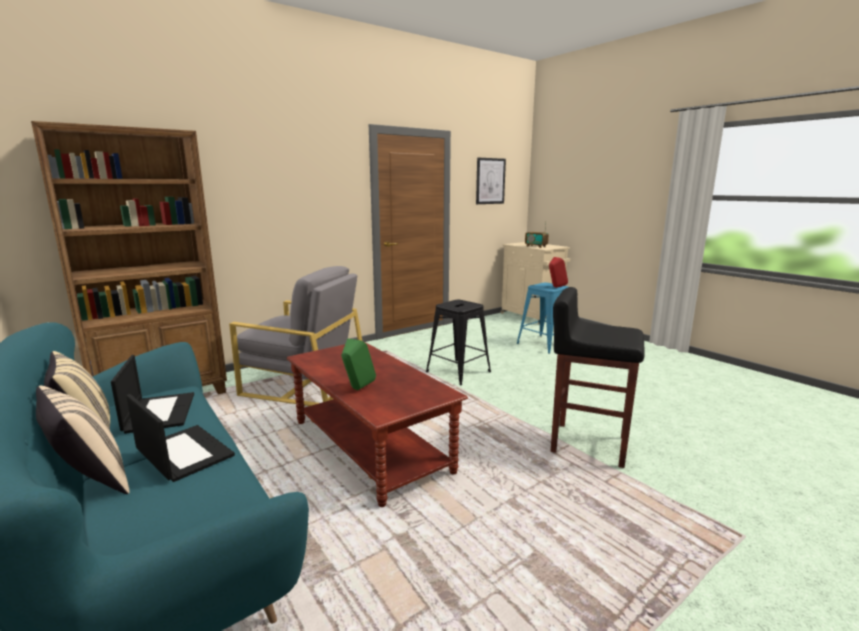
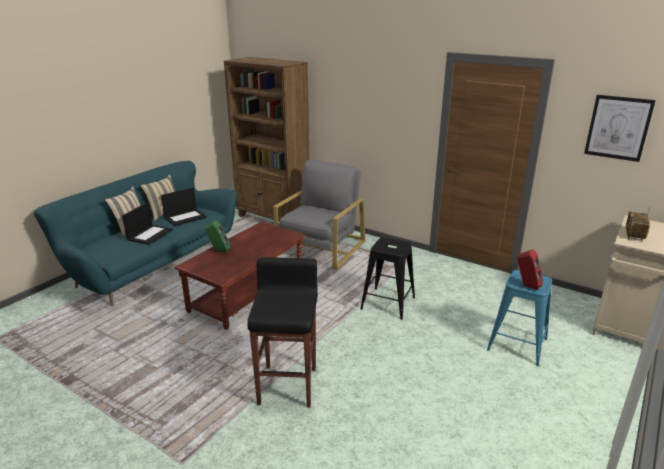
camera: 70 degrees right, 10 degrees up
grey armchair [229,266,362,406] -> grey armchair turned 150 degrees counterclockwise [273,160,365,270]

